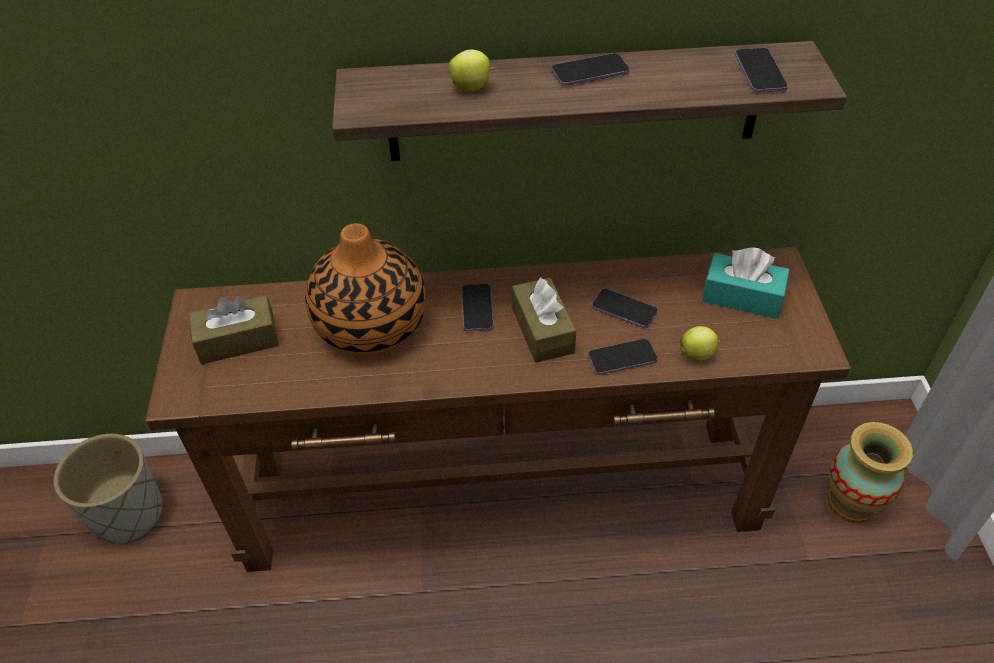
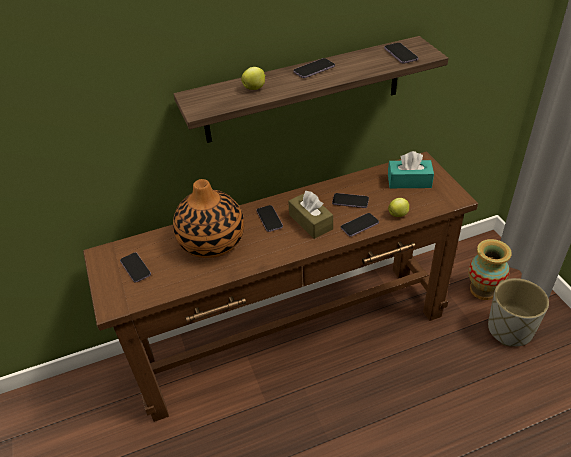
camera: 15 degrees left, 5 degrees down
grey planter [54,434,163,544] -> grey planter moved to [488,278,549,347]
brown tissue box [189,296,279,364] -> phone [120,252,151,283]

